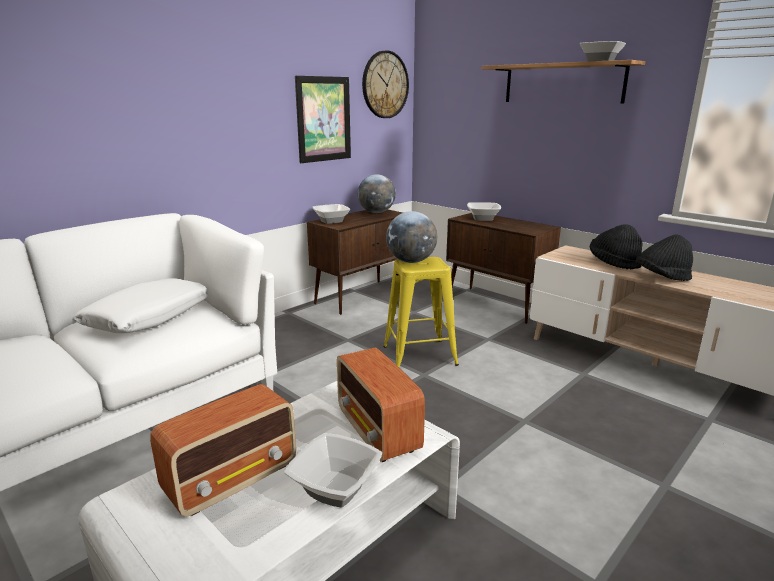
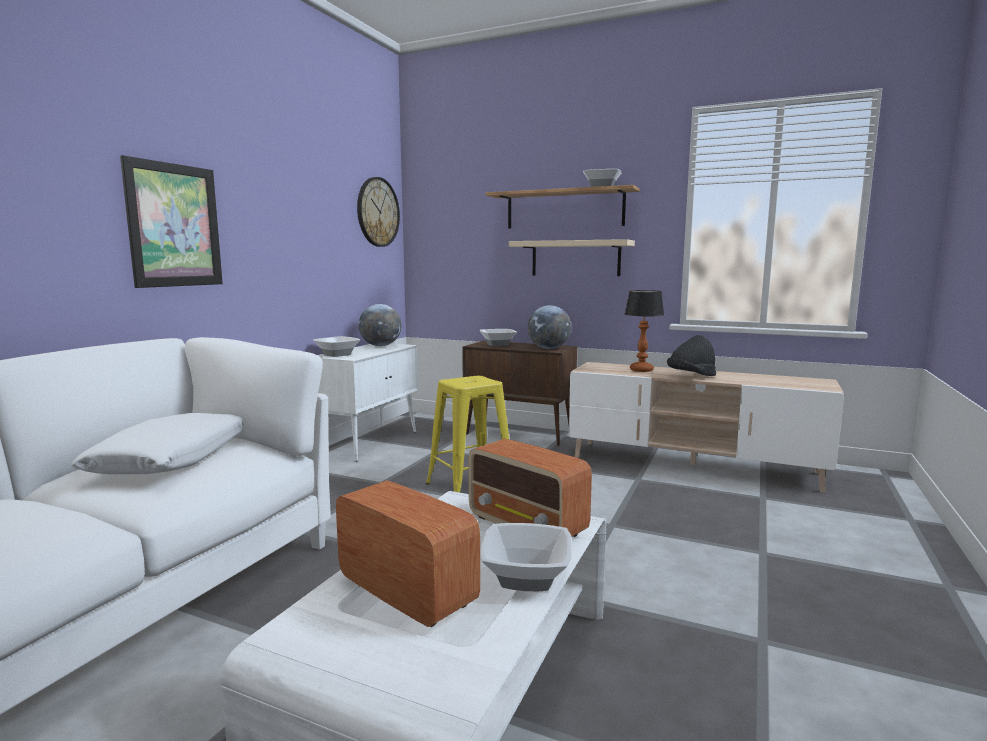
camera: 20 degrees left, 10 degrees down
radio [150,384,296,516] -> radio turned 75 degrees counterclockwise [336,480,480,627]
picture [295,76,351,163] -> picture moved to [120,155,223,288]
brown cabinet [307,210,403,315] -> white cabinet [318,343,418,461]
globe [386,211,437,263] -> globe moved to [528,305,571,349]
black hat [590,224,643,270] -> table lamp [625,290,664,372]
none -> beige shelf [509,239,635,276]

